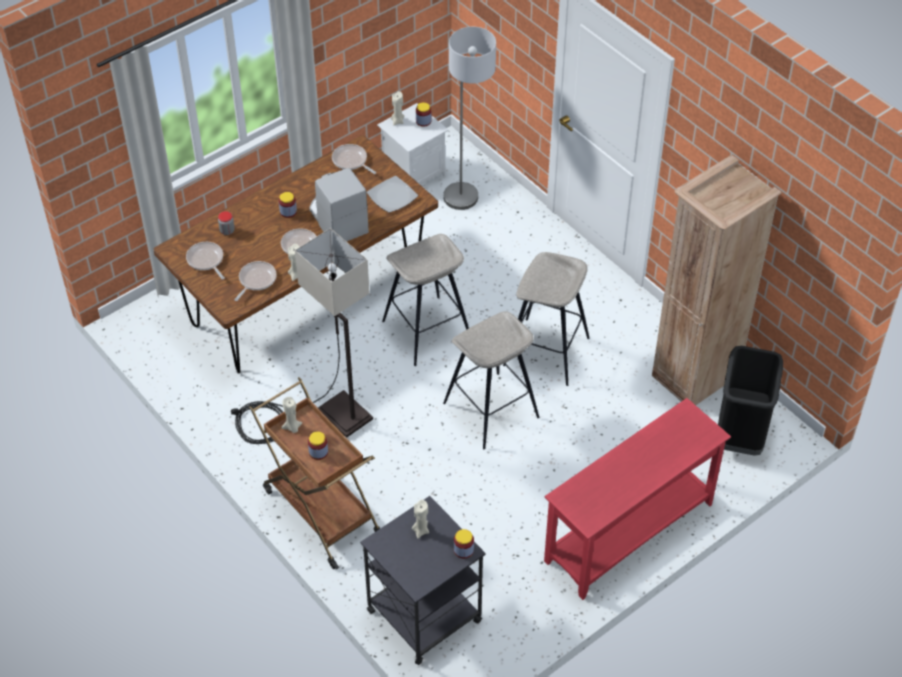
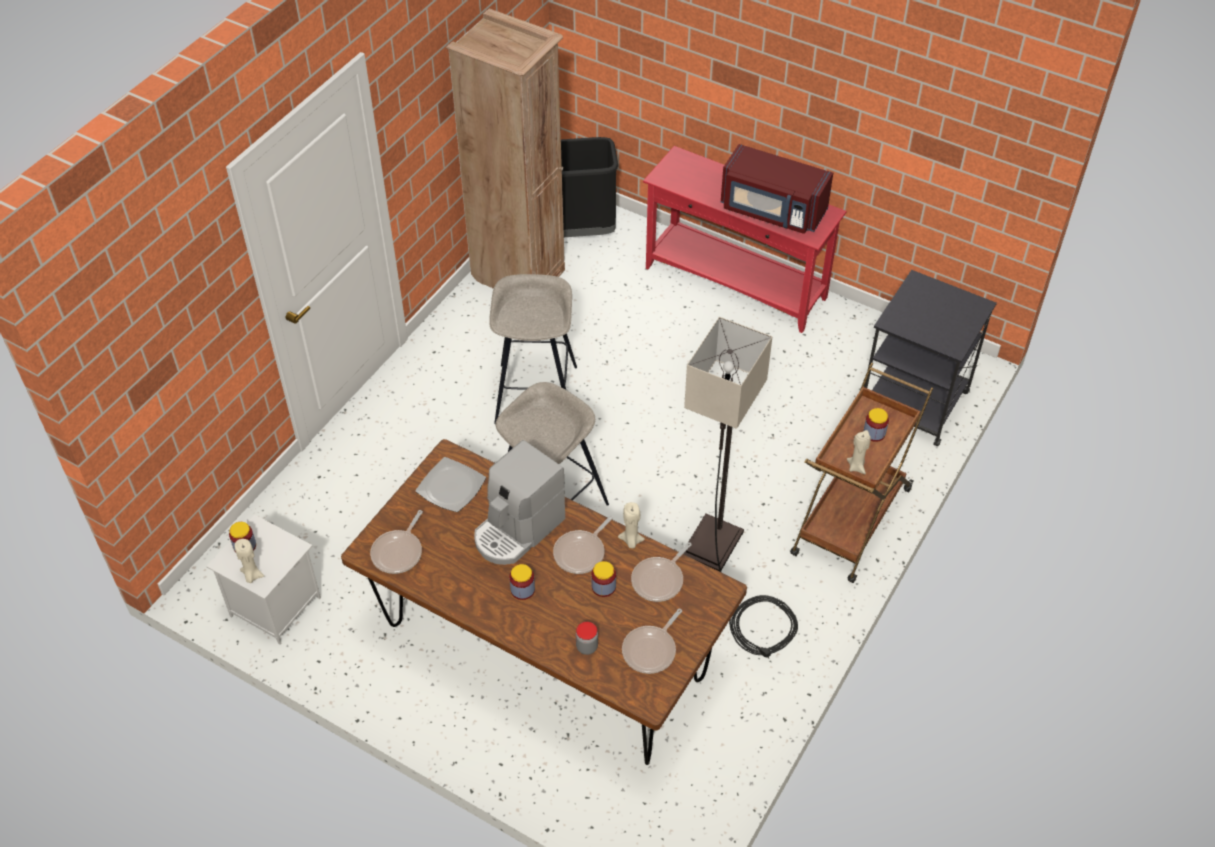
camera: 110 degrees left, 0 degrees up
frying pan [234,261,277,301] -> frying pan turned 60 degrees counterclockwise [631,542,692,602]
beige candle [412,500,429,539] -> none
grey floor lamp [443,27,496,210] -> none
grey stool [443,311,539,449] -> none
jar [454,529,474,559] -> jar moved to [591,561,616,597]
none -> red microwave [721,144,833,234]

